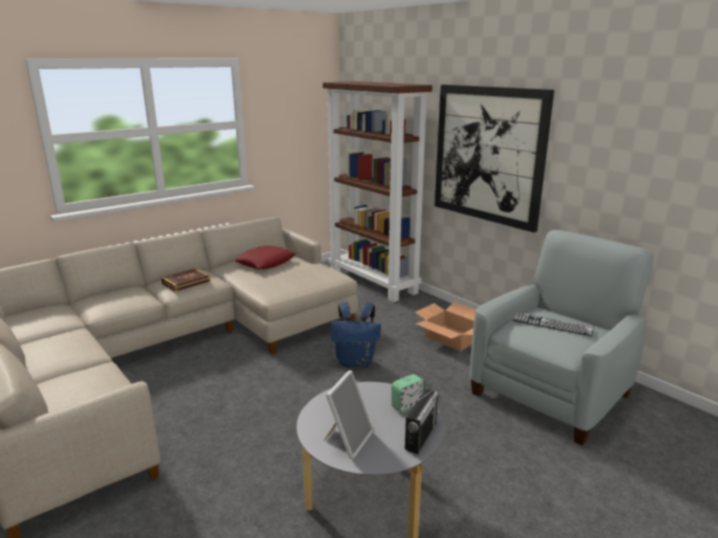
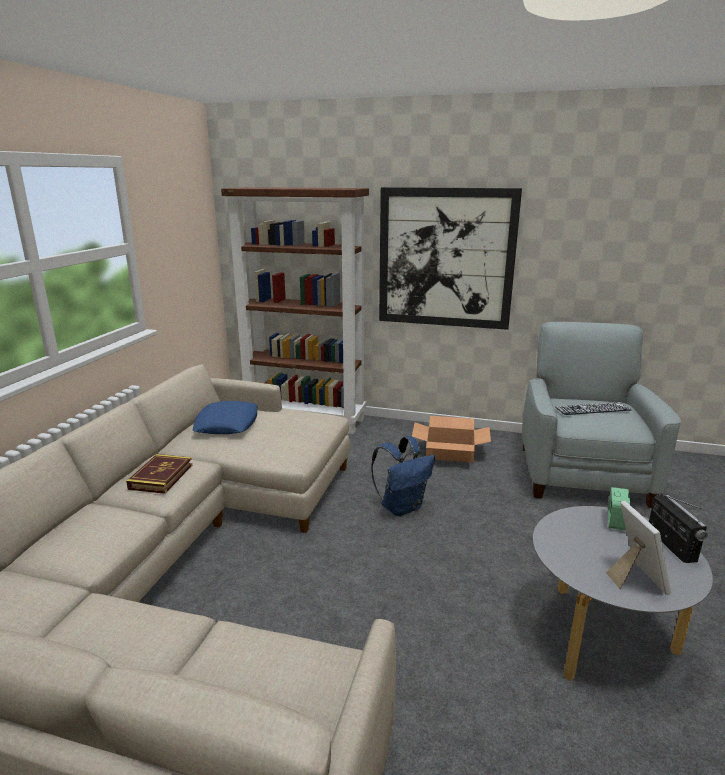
camera: 35 degrees left, 0 degrees up
red pillow [234,246,295,269] -> blue pillow [192,401,258,434]

